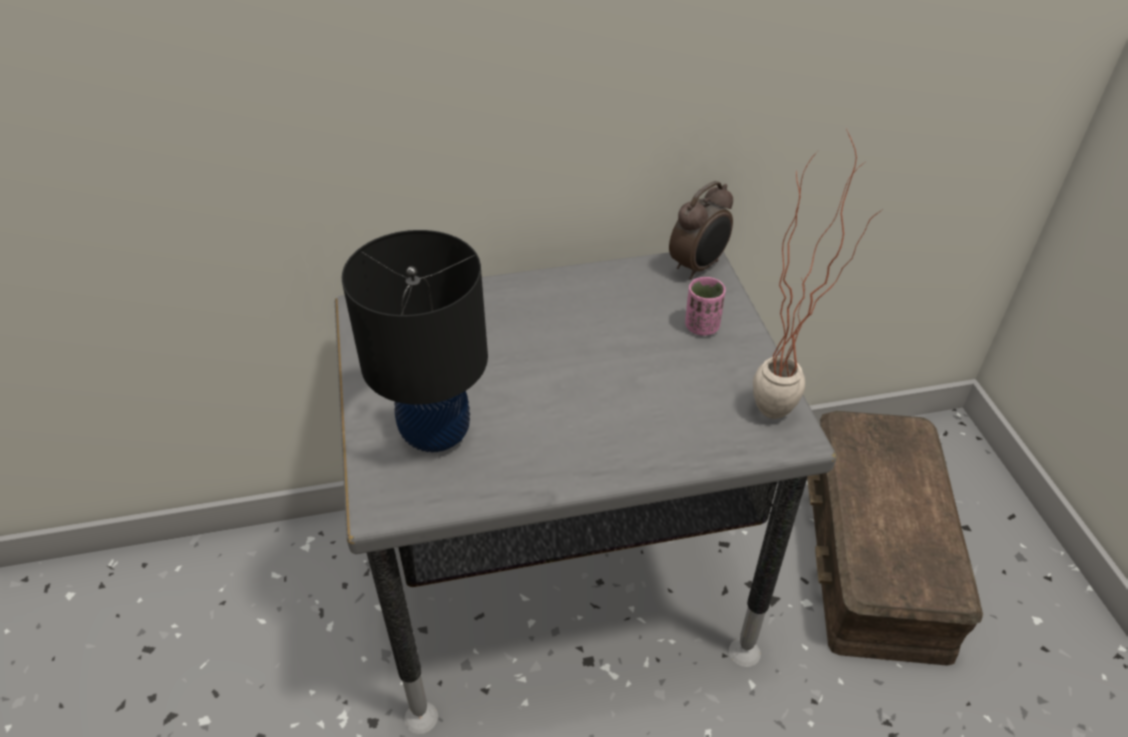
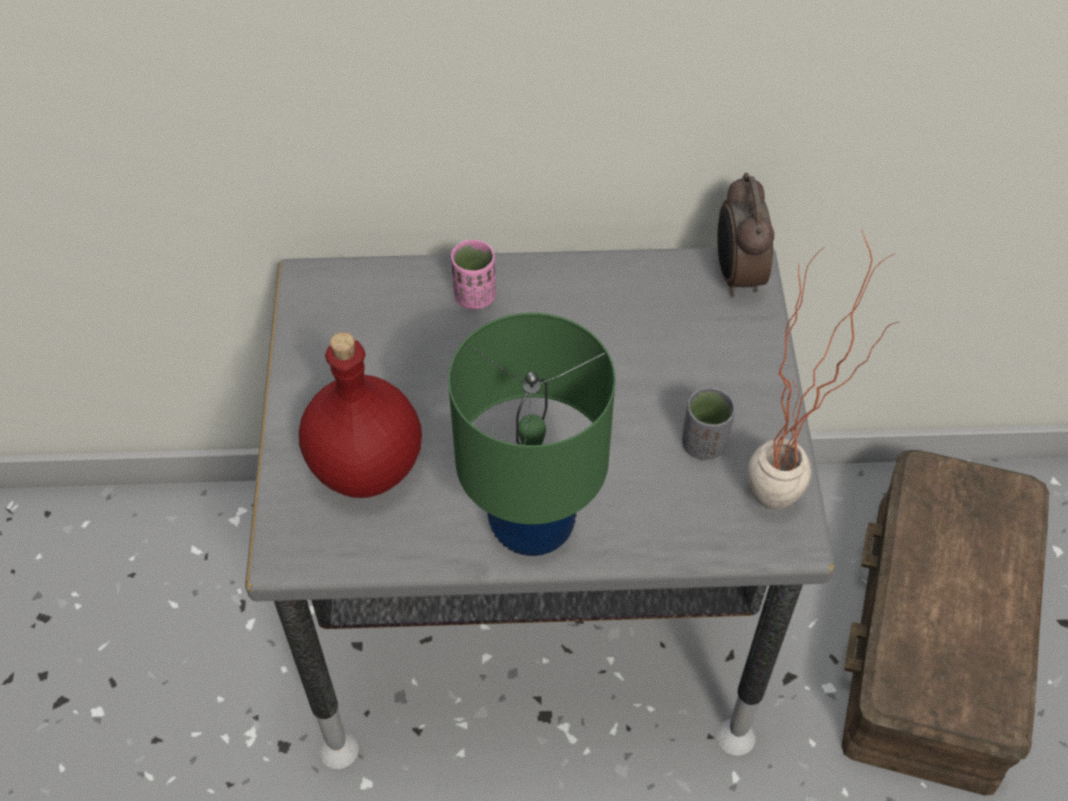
camera: 10 degrees right, 10 degrees up
black table lamp [342,230,488,452] -> red bottle [299,332,422,498]
alarm clock [669,181,733,280] -> alarm clock turned 120 degrees clockwise [717,173,774,297]
pink cup [685,277,726,336] -> pink cup moved to [451,240,496,309]
none -> green table lamp [448,313,615,556]
none -> grey cup [682,387,735,460]

